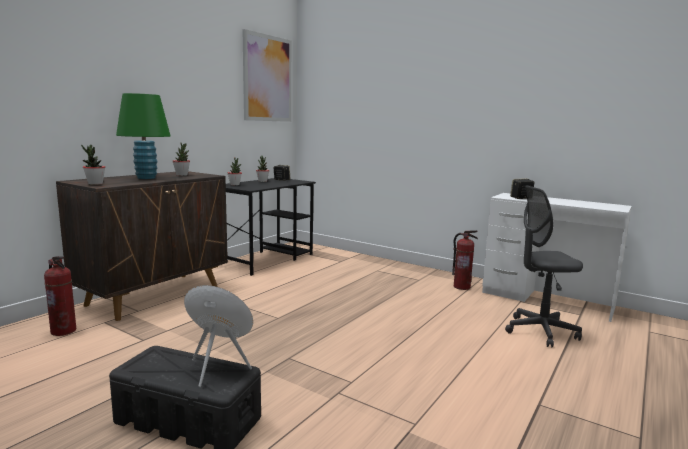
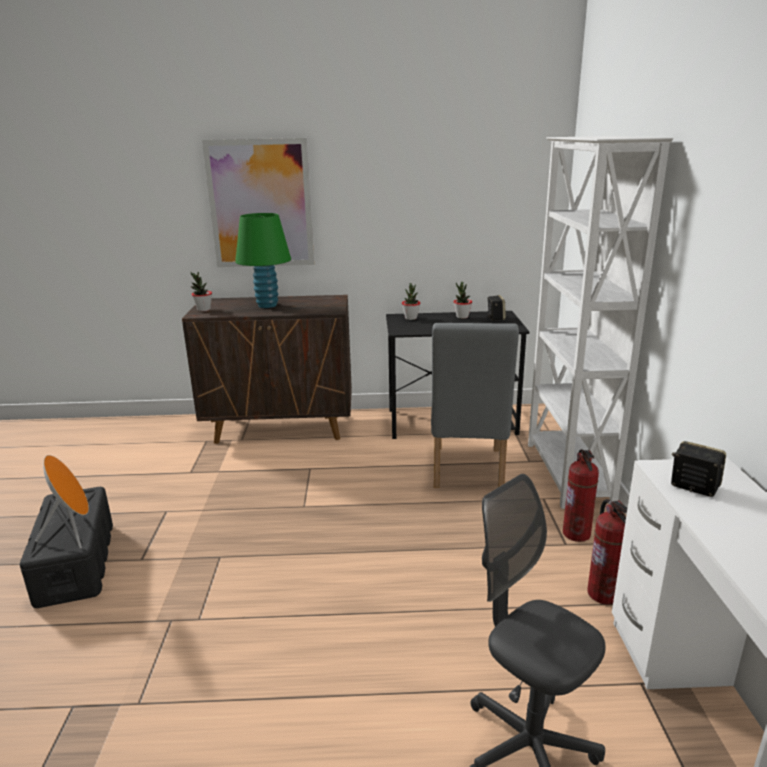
camera: 55 degrees right, 10 degrees up
fire extinguisher [44,256,76,336] -> fire extinguisher moved to [563,449,599,542]
potted plant [173,143,190,176] -> none
picture [242,29,292,122] -> picture moved to [202,138,314,267]
none -> grey chair [431,323,519,488]
none -> white bookcase [528,136,673,509]

